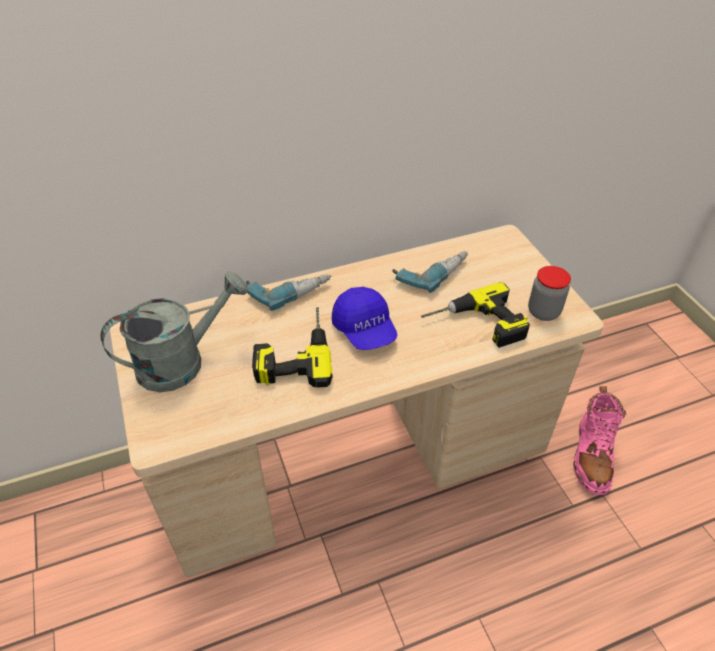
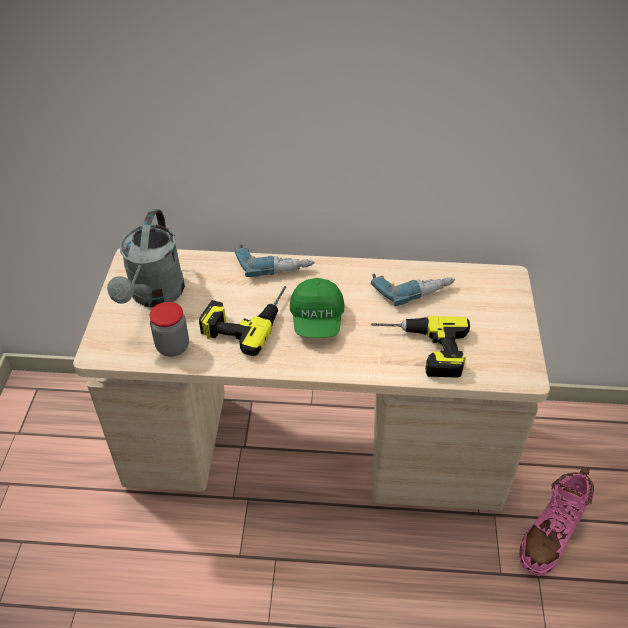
camera: 25 degrees right, 0 degrees up
grey watering can [100,271,248,392] -> grey watering can turned 105 degrees clockwise [107,209,185,307]
blue cap [332,287,398,350] -> green cap [290,278,344,338]
jar [528,266,571,321] -> jar moved to [149,302,189,357]

